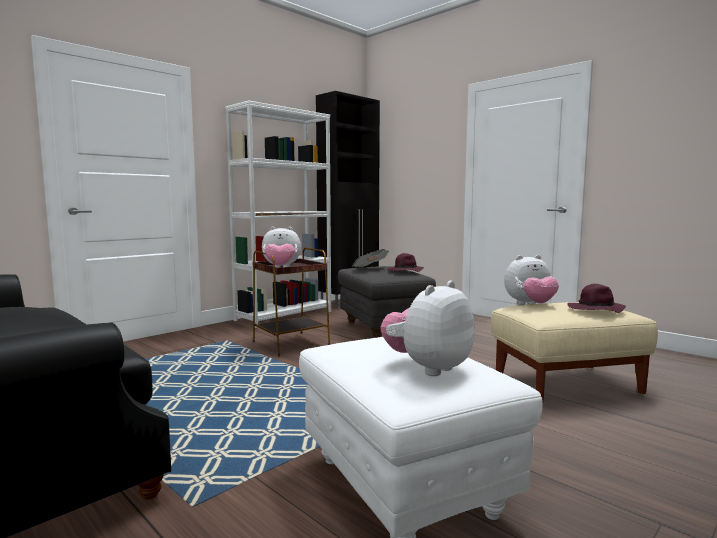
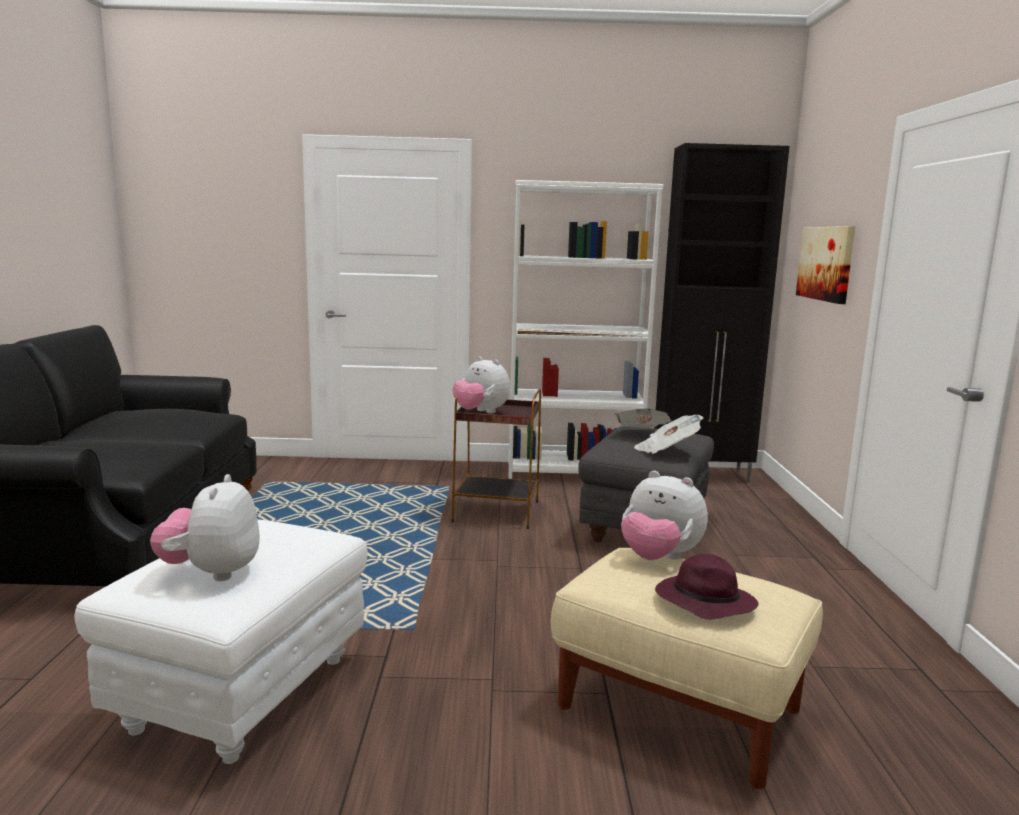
camera: 45 degrees right, 5 degrees up
plush toy [380,281,475,376] -> plush toy turned 90 degrees counterclockwise [150,474,260,581]
purple hat [387,253,424,272] -> newspaper [634,415,704,454]
none -> picture [796,226,855,304]

